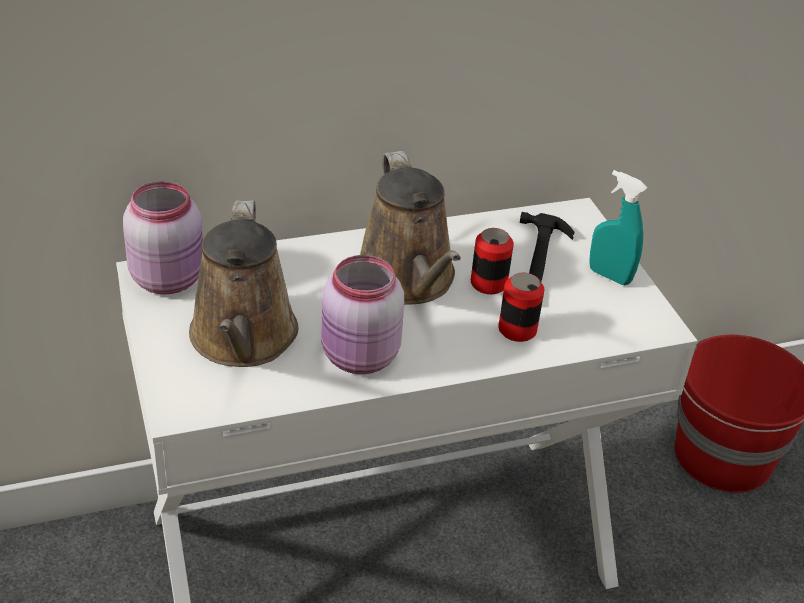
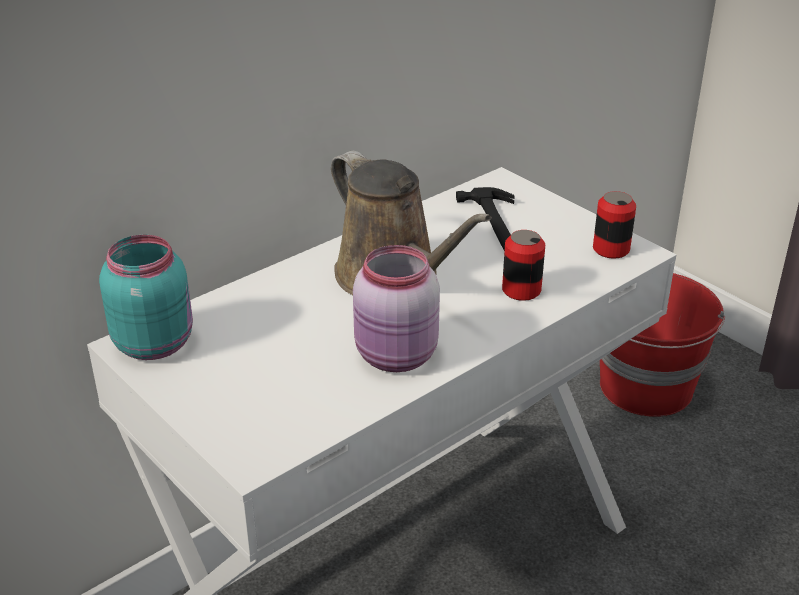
camera: 20 degrees left, 5 degrees down
pink jar [123,181,203,294] -> turquoise jar [99,235,193,360]
brown watering can [189,200,298,367] -> none
can [471,228,514,294] -> can moved to [593,191,636,259]
turquoise spray bottle [589,170,647,285] -> none

